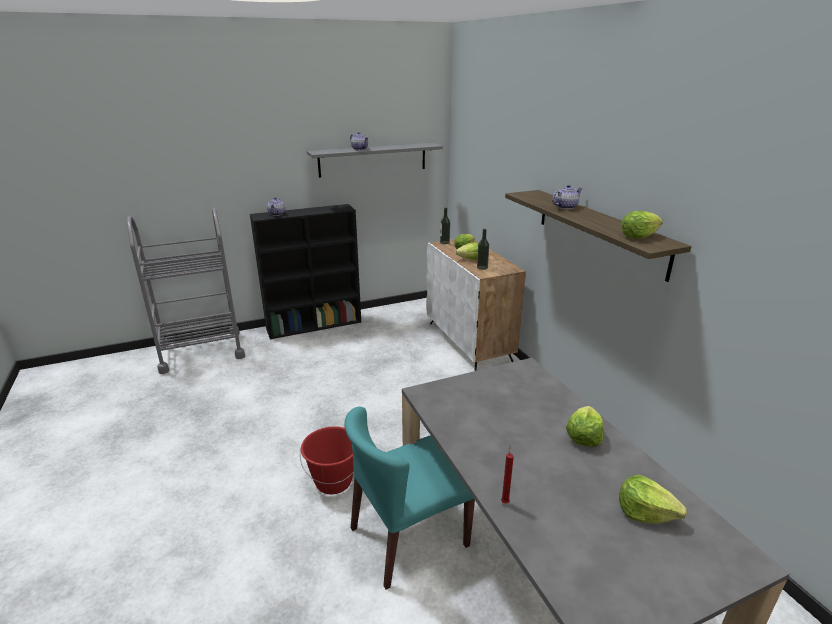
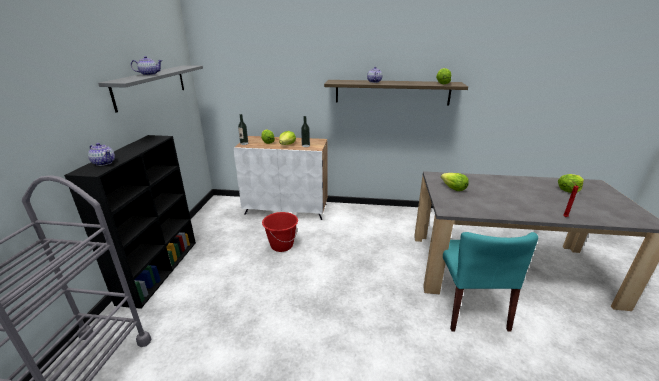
camera: 60 degrees left, 0 degrees up
red bucket [300,426,354,495] -> red bucket moved to [262,212,298,252]
lettuce [566,406,603,447] -> lettuce moved to [441,173,469,191]

